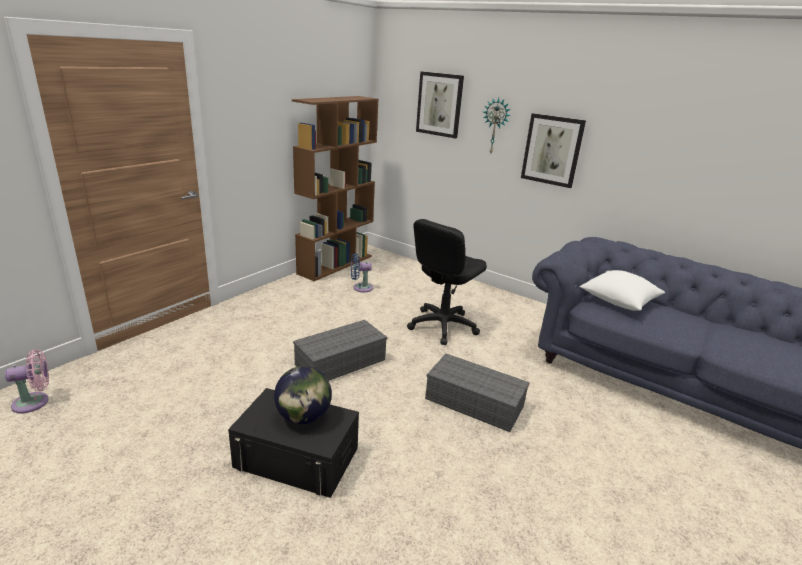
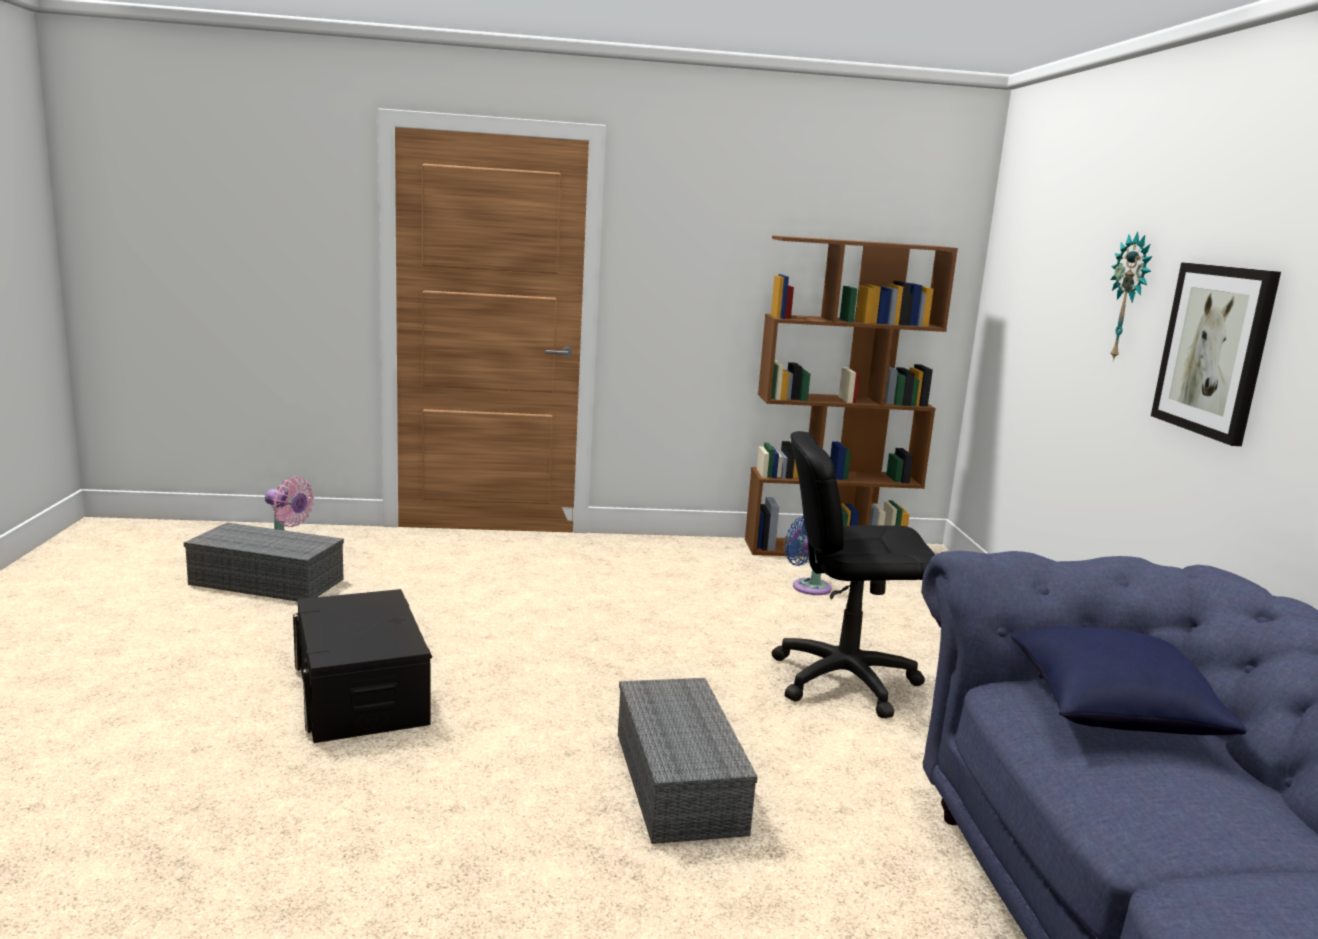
camera: 50 degrees right, 10 degrees down
globe [274,366,332,424] -> none
grey storage box [293,320,387,381] -> grey storage box moved to [184,523,344,602]
picture [416,71,464,139] -> none
white pillow [580,270,665,311] -> blue pillow [1011,626,1247,735]

